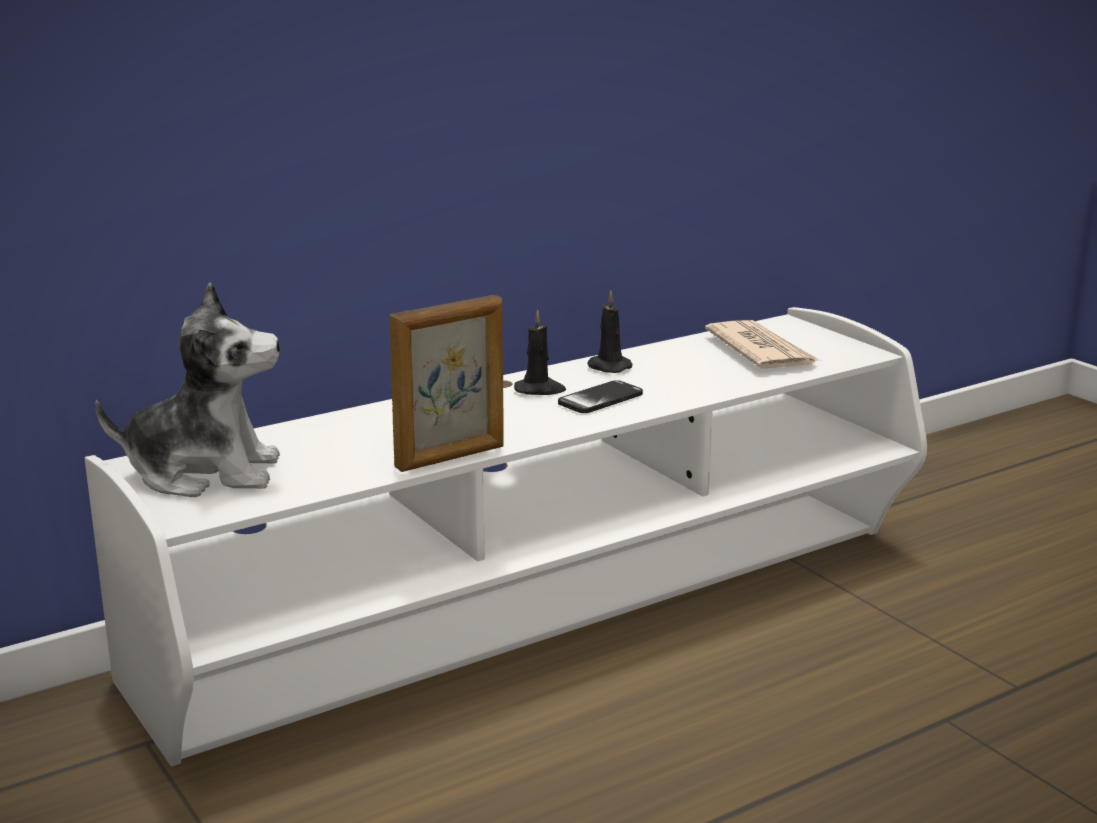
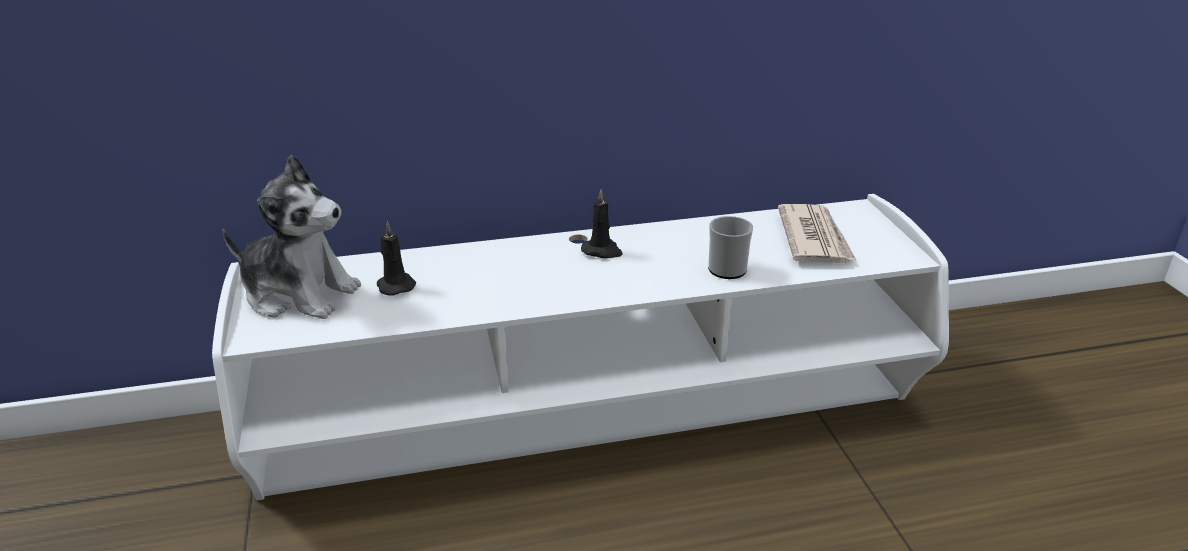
camera: 20 degrees right, 10 degrees up
picture frame [389,295,504,472] -> none
phone [558,380,643,413] -> none
black candle [588,291,632,373] -> black candle moved to [377,221,416,296]
none -> mug [708,216,753,279]

